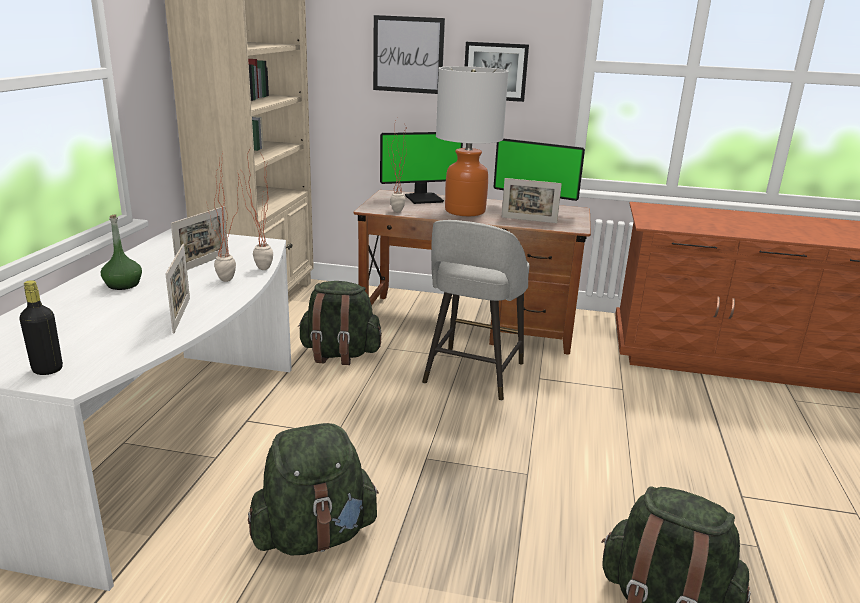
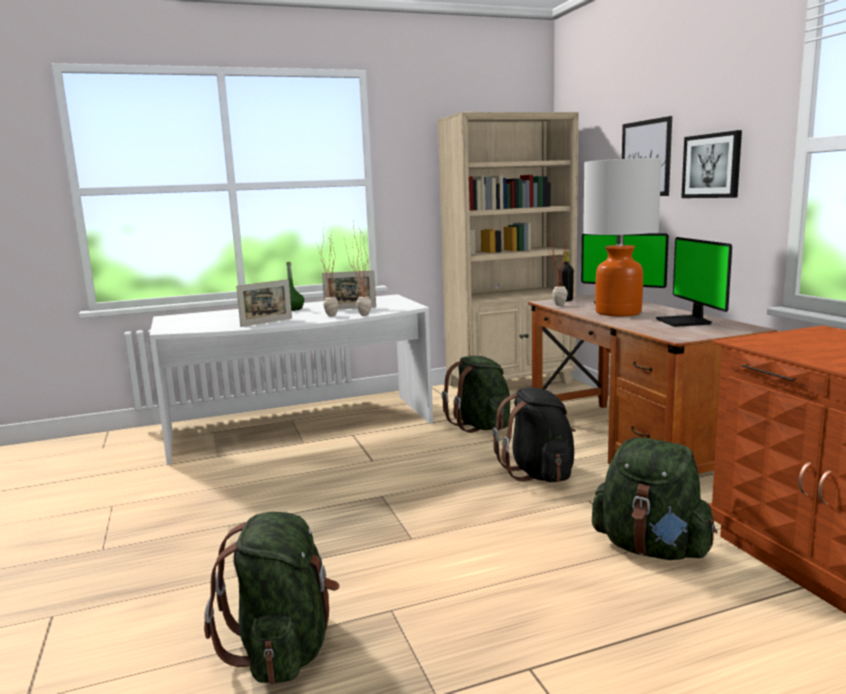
camera: 60 degrees right, 10 degrees down
black bottle [19,280,63,375] -> black bottle moved to [558,251,574,301]
green backpack [248,423,379,555] -> green backpack moved to [592,437,718,560]
grey stool [422,220,529,401] -> black backpack [493,387,576,482]
picture frame [502,178,562,223] -> none

